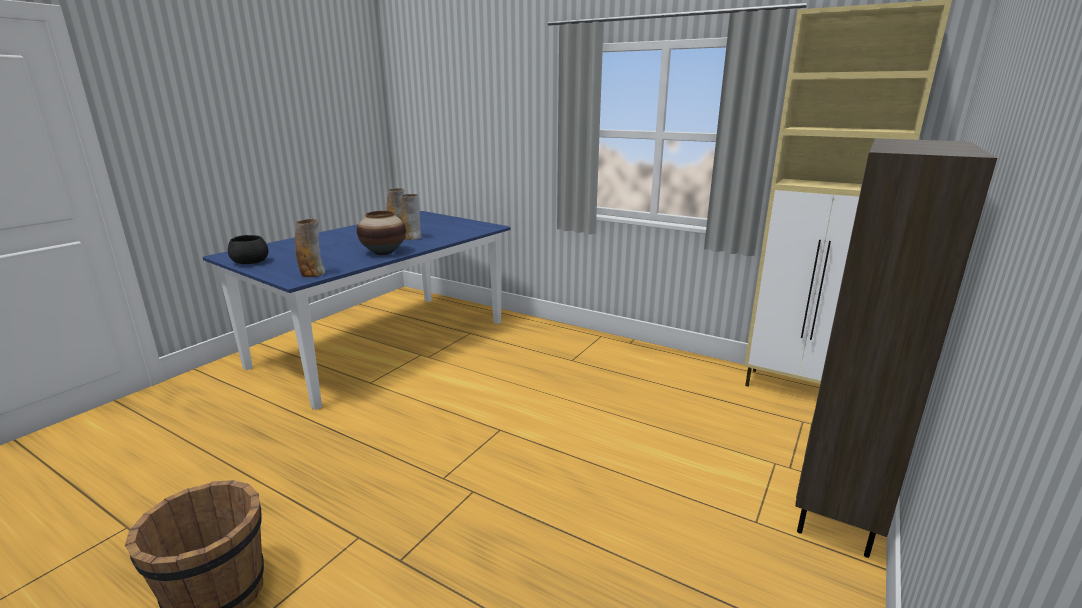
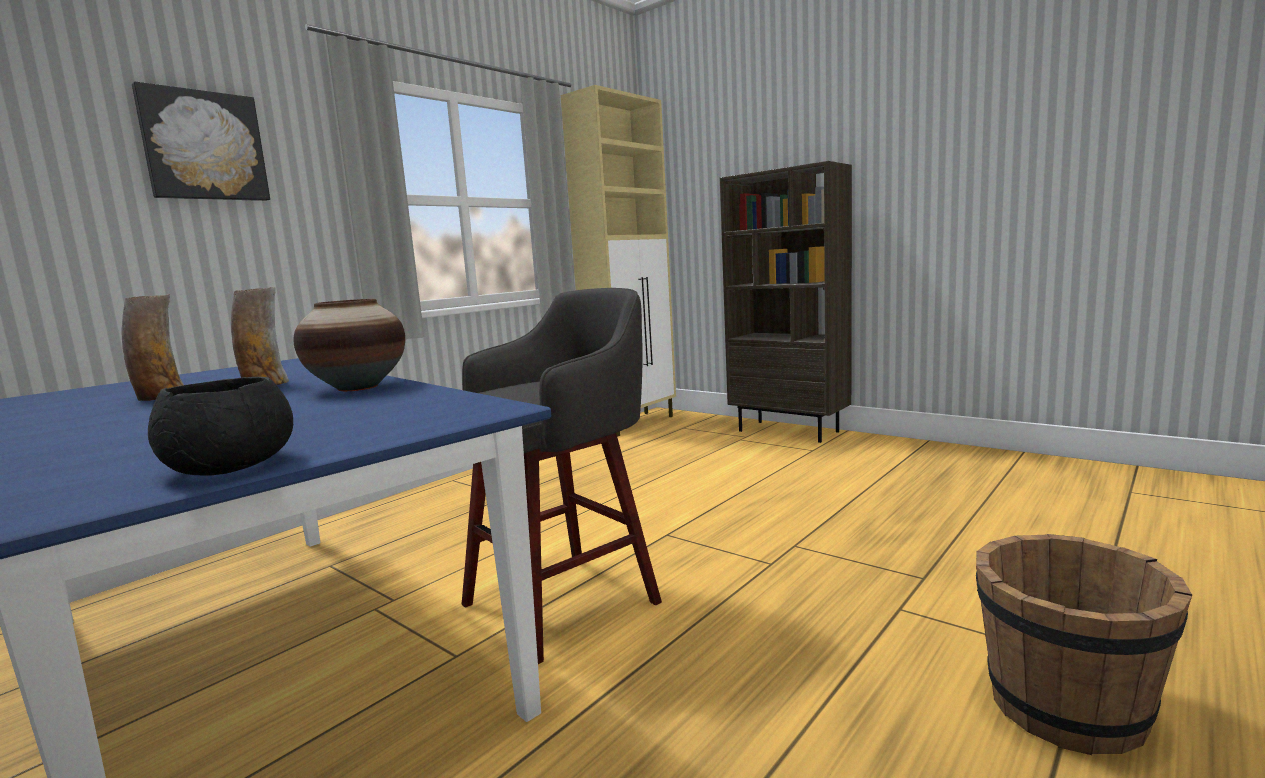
camera: 80 degrees left, 10 degrees down
vase [295,219,326,277] -> none
none -> picture [132,81,270,201]
none -> grey stool [462,288,662,664]

